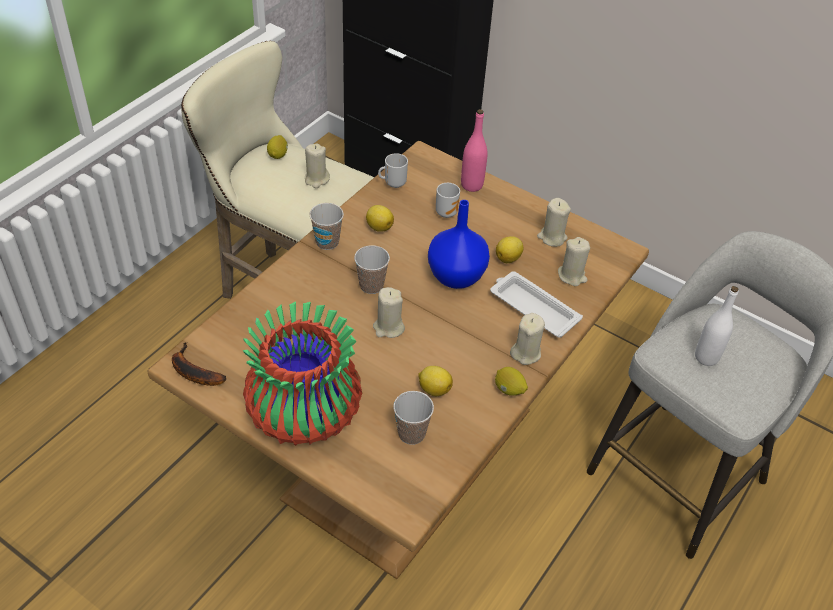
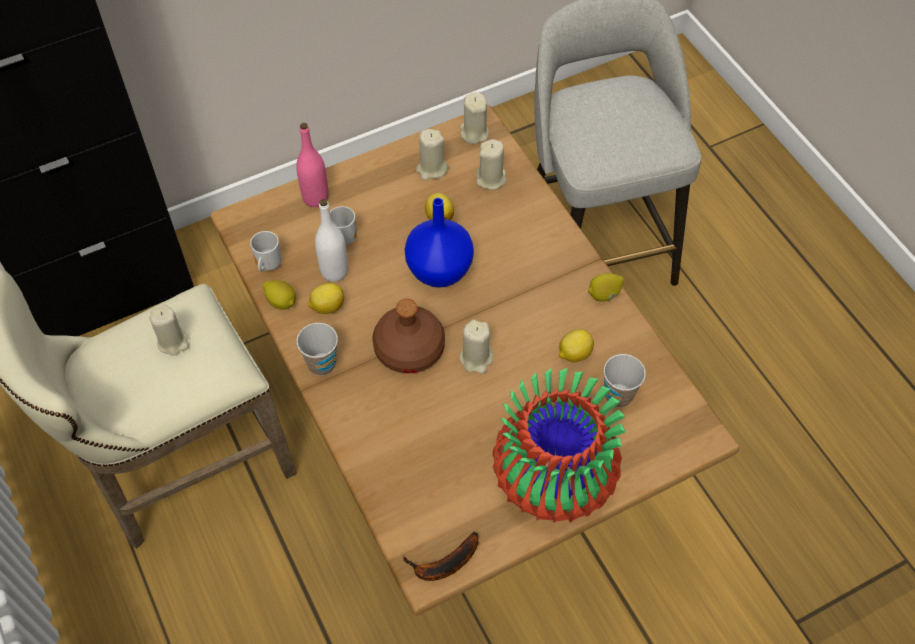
camera: 60 degrees left, 10 degrees up
lemon [267,135,288,159] -> lemon moved to [263,280,296,310]
cup [354,245,390,294] -> brown bottle [372,299,445,373]
white tray [490,271,583,338] -> none
beige candle [510,313,545,365] -> beige candle moved to [460,92,489,144]
white bottle [695,286,738,366] -> white bottle moved to [315,199,348,282]

